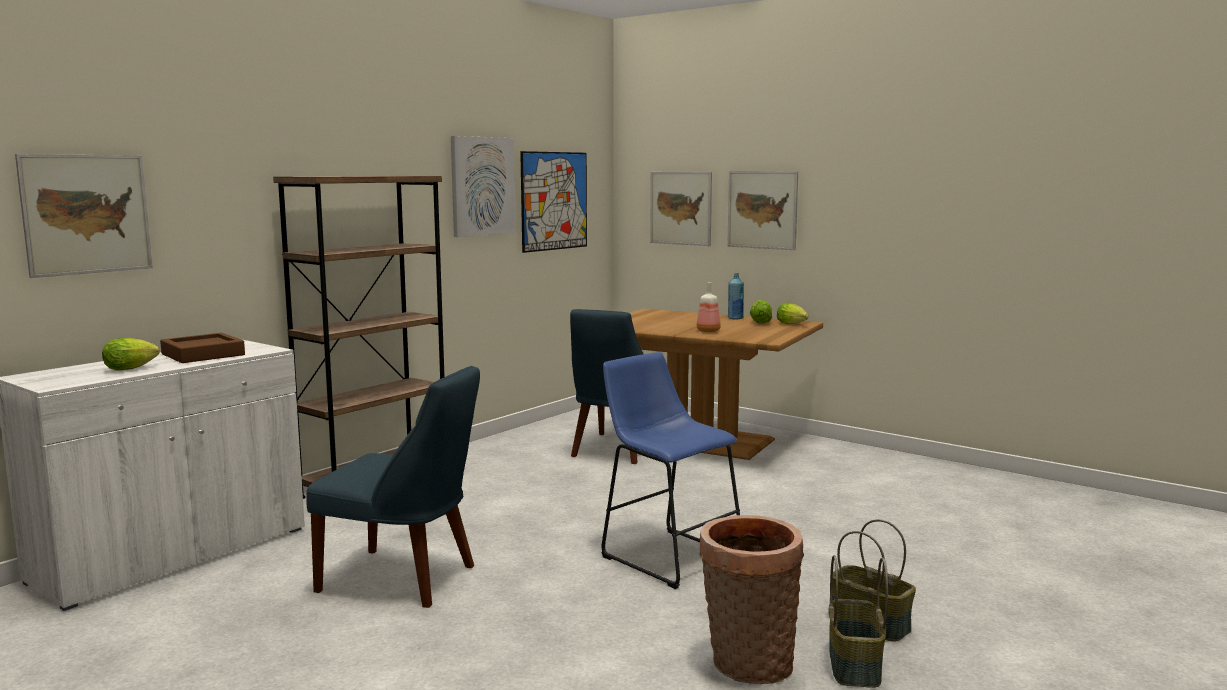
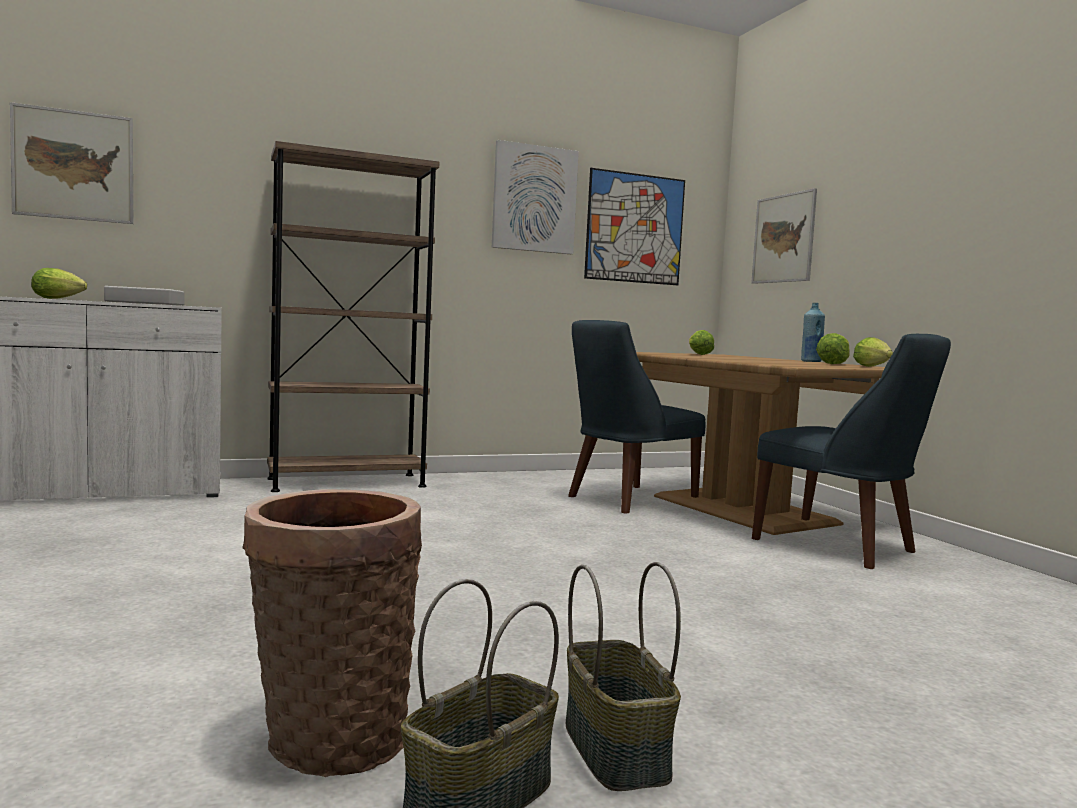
camera: 30 degrees right, 5 degrees down
brown tray [160,333,245,363] -> grey tray [104,286,184,305]
blue chair [306,366,480,608] -> blue chair moved to [752,334,951,569]
blue stool [602,352,740,589] -> none
bottle [697,282,721,332] -> none
picture [727,171,798,250] -> none
none -> lettuce [689,330,714,355]

